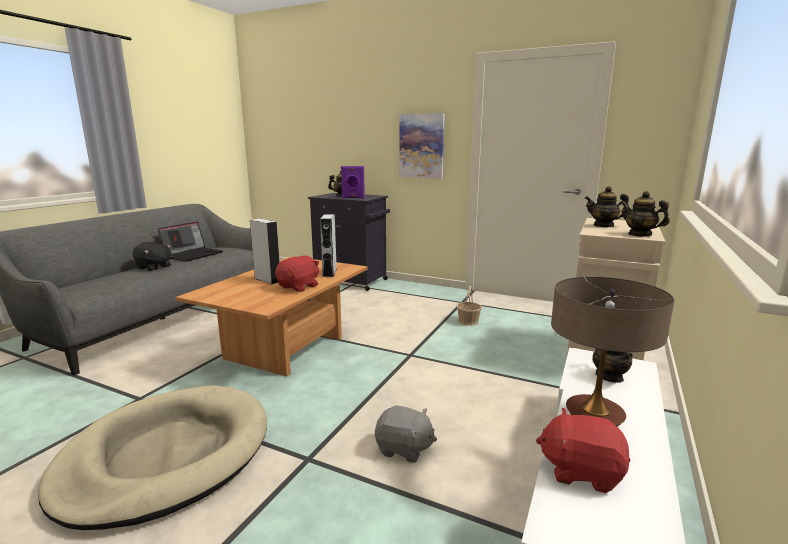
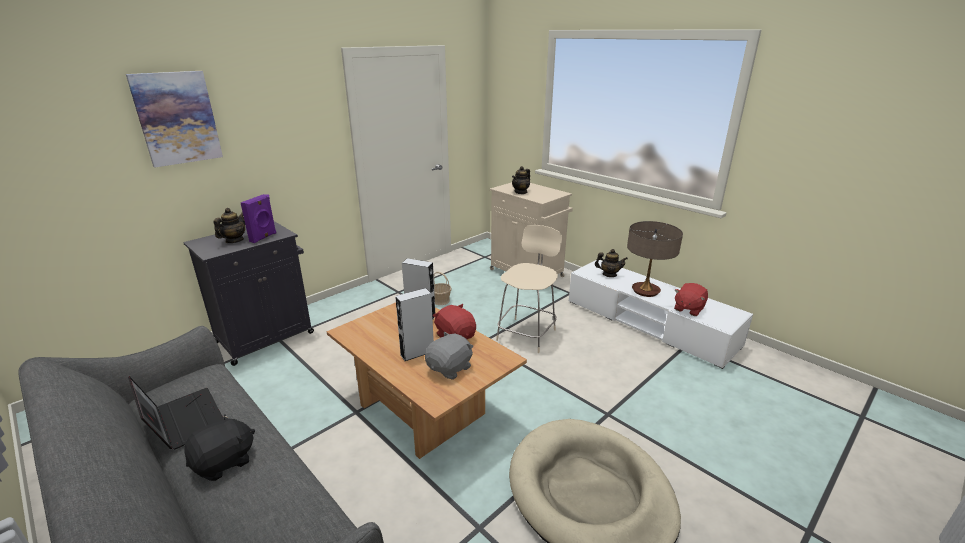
camera: 70 degrees left, 10 degrees up
grey plush toy [375,405,437,463] -> grey plush toy moved to [425,331,473,380]
picture [399,113,445,178] -> picture moved to [126,71,223,167]
teapot [620,191,669,237] -> none
none -> beige stool [496,225,562,353]

